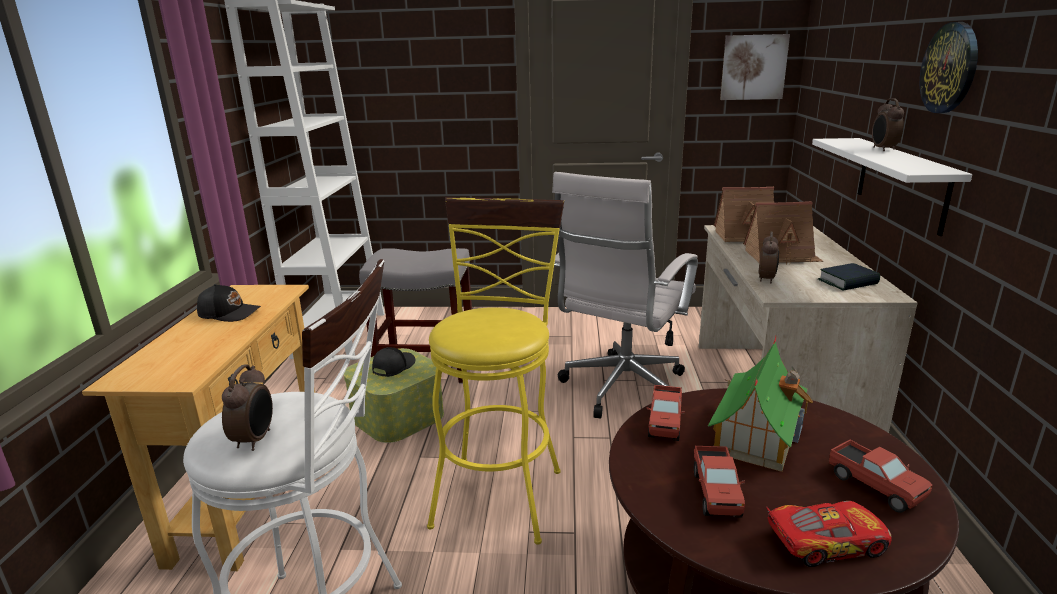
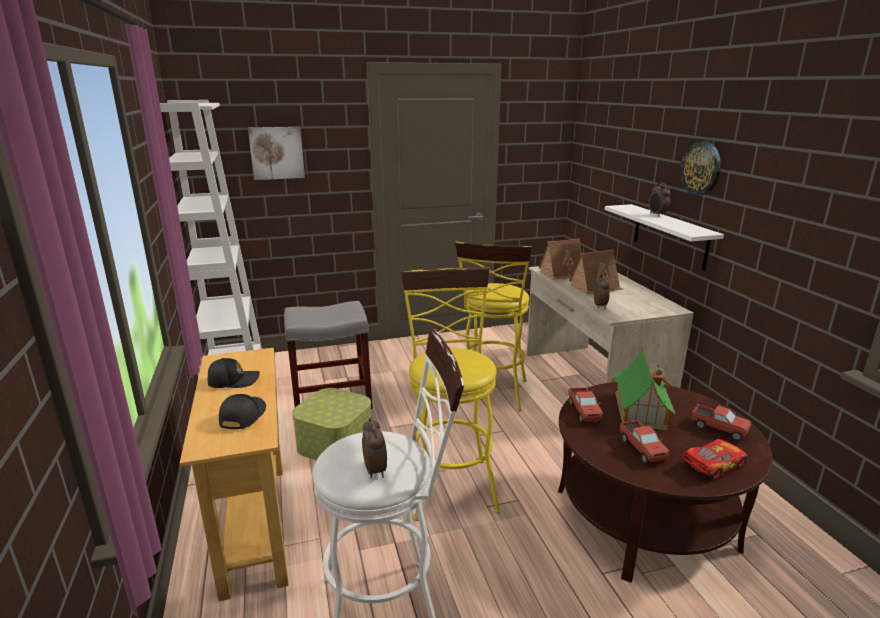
camera: 20 degrees left, 0 degrees up
black cap [372,347,416,377] -> black cap moved to [219,394,266,429]
white office chair [552,172,698,418] -> yellow stool [455,241,532,412]
picture [720,34,790,100] -> picture moved to [248,127,305,180]
book [818,263,880,291] -> none

